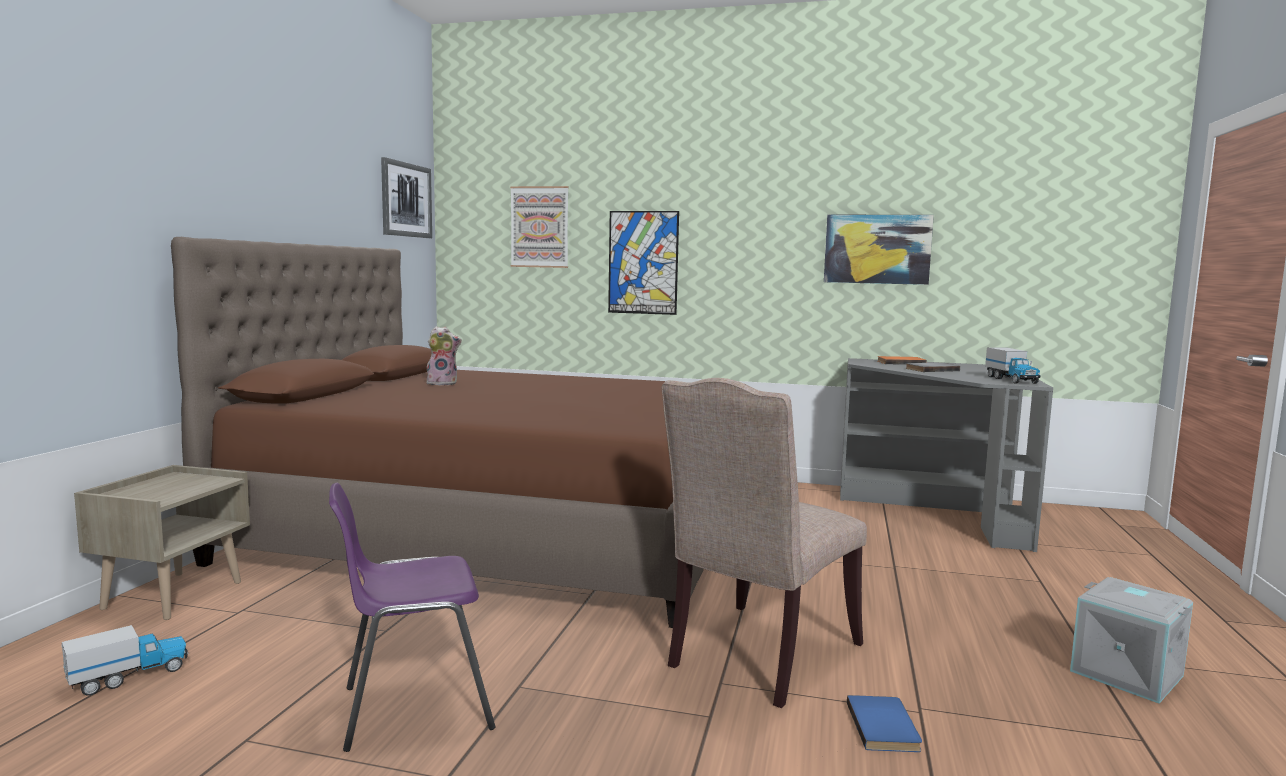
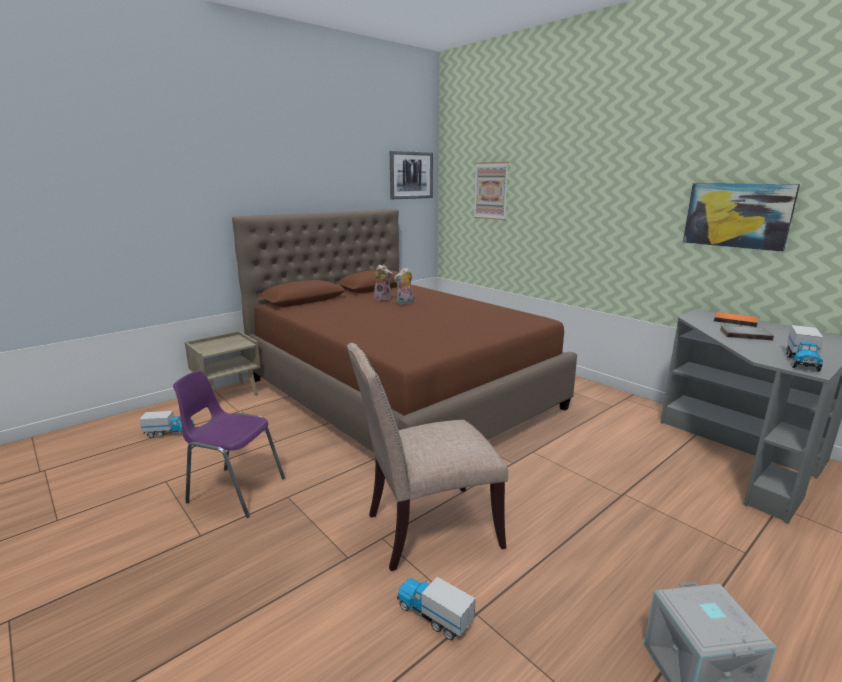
camera: 35 degrees right, 10 degrees up
picture [608,211,679,315] -> none
blue book [847,695,922,752] -> toy truck [397,577,476,640]
none -> plush toy [394,268,414,305]

